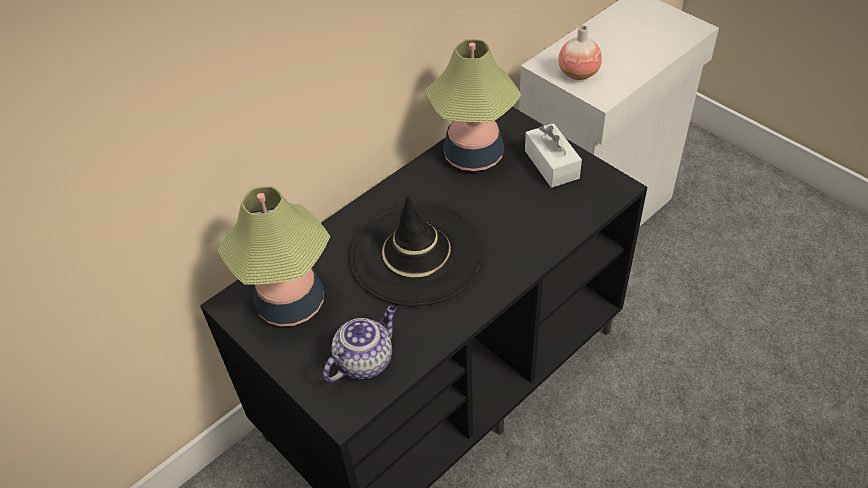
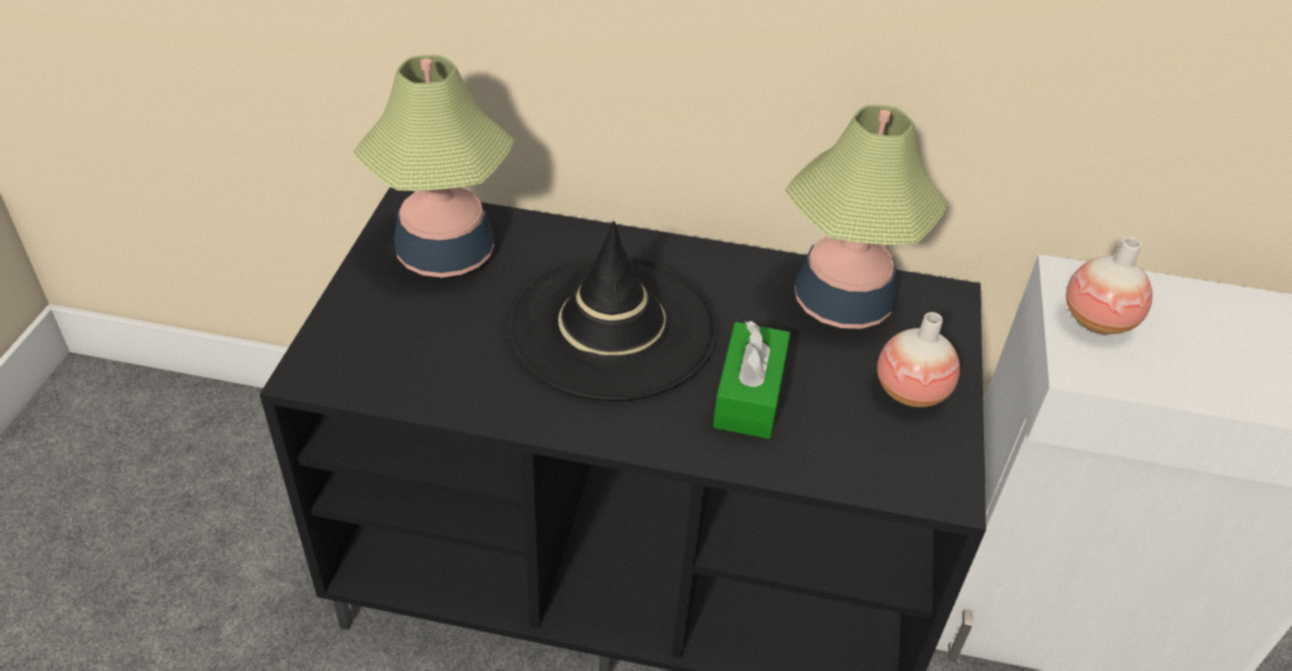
camera: 50 degrees right, 5 degrees down
teapot [323,305,397,382] -> none
white tissue box [525,123,582,188] -> vase [877,312,960,407]
none -> green tissue box [713,321,790,439]

